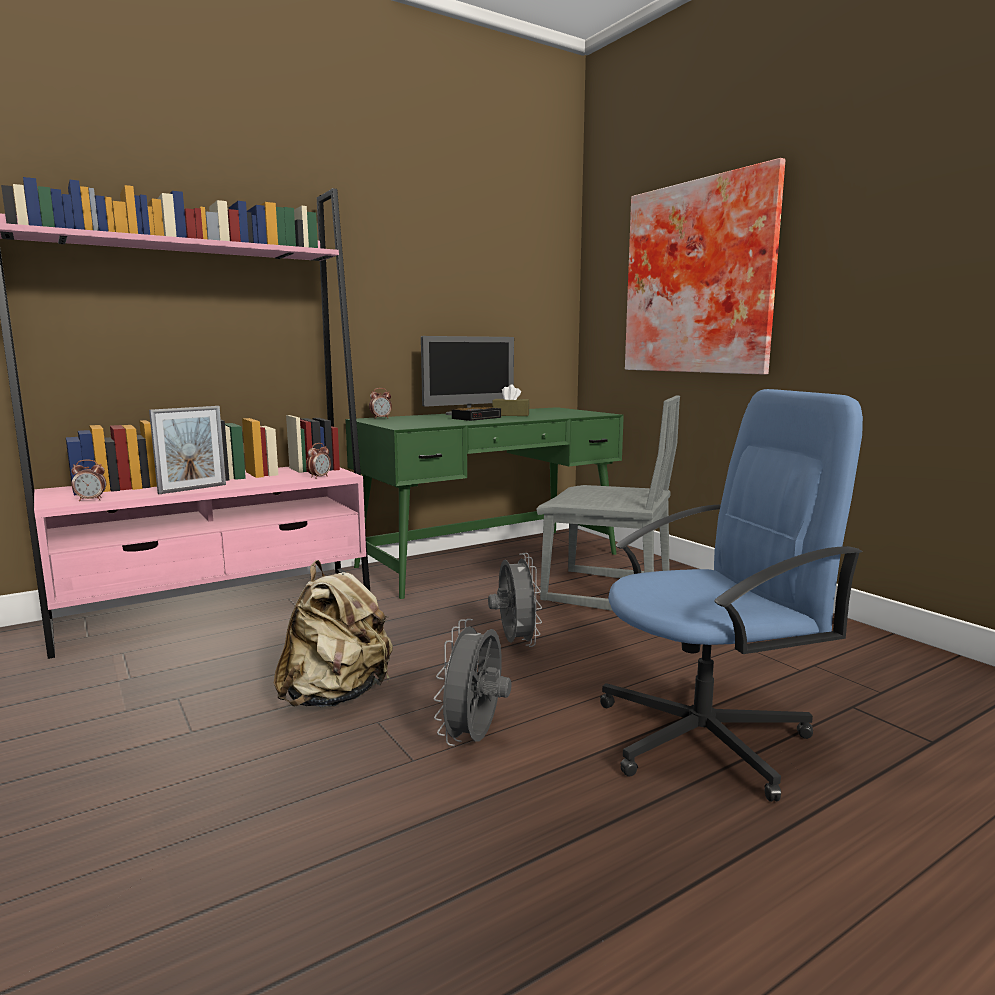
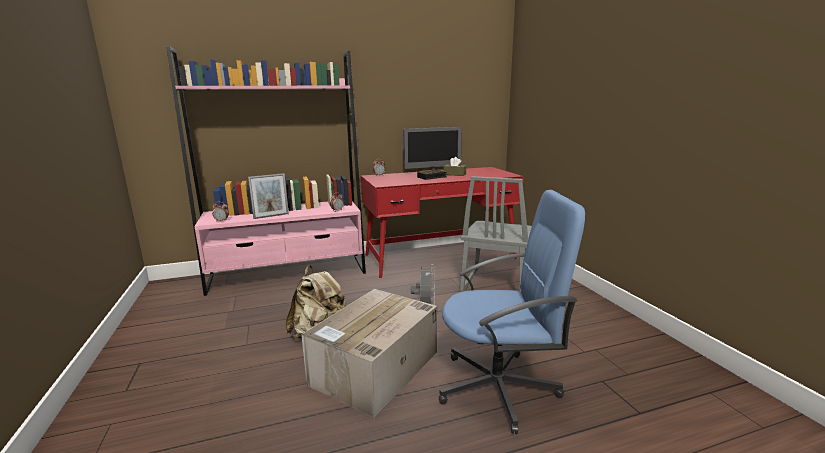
camera: 15 degrees right, 5 degrees up
green desk [345,407,624,599] -> red desk [361,167,524,278]
grey fan [434,619,512,746] -> cardboard box [301,289,437,418]
grey chair [536,395,680,611] -> grey chair turned 75 degrees clockwise [460,176,532,292]
picture [625,158,785,375] -> none

